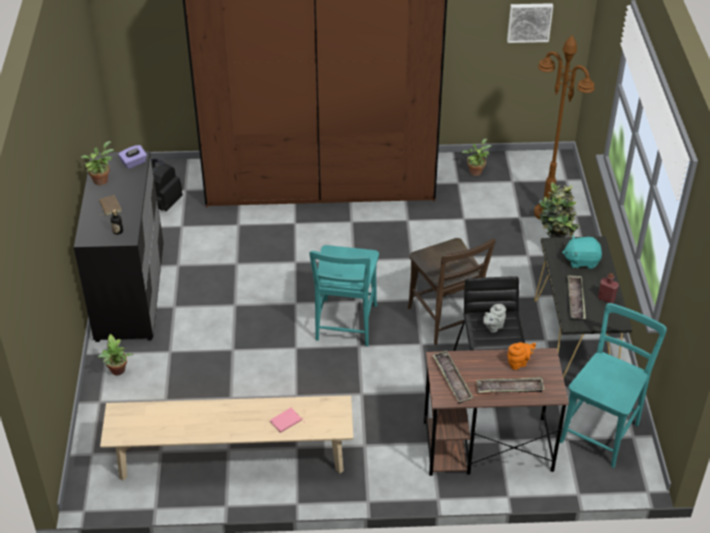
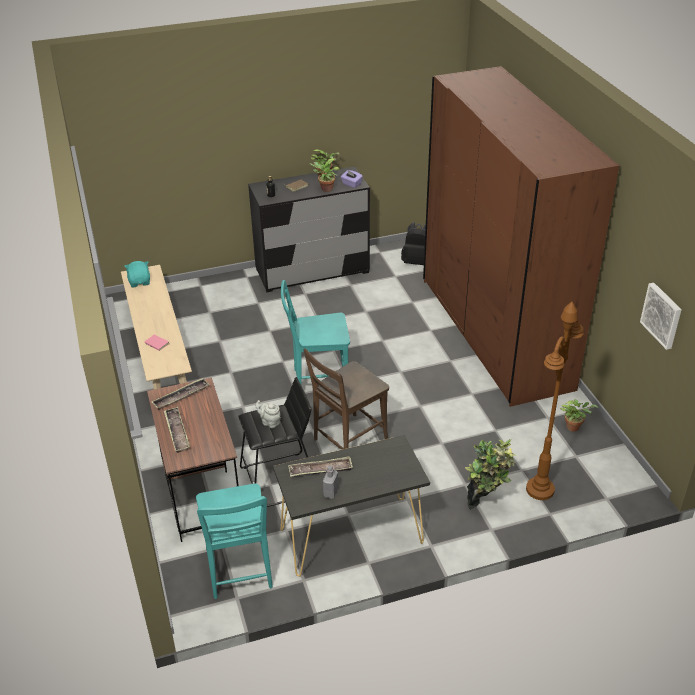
camera: 75 degrees right, 5 degrees down
potted plant [98,334,134,375] -> potted plant moved to [310,158,340,192]
orange teapot [508,342,536,370] -> none
turquoise chair [560,303,667,468] -> turquoise chair turned 60 degrees clockwise [196,484,273,599]
turquoise plush toy [562,235,602,269] -> turquoise plush toy moved to [124,261,150,287]
red bottle [598,273,619,303] -> grey bottle [323,465,338,499]

